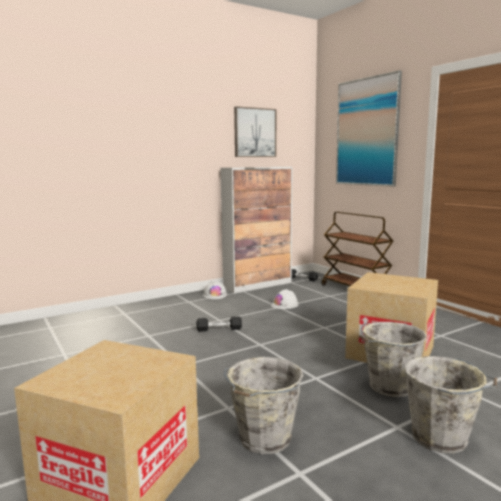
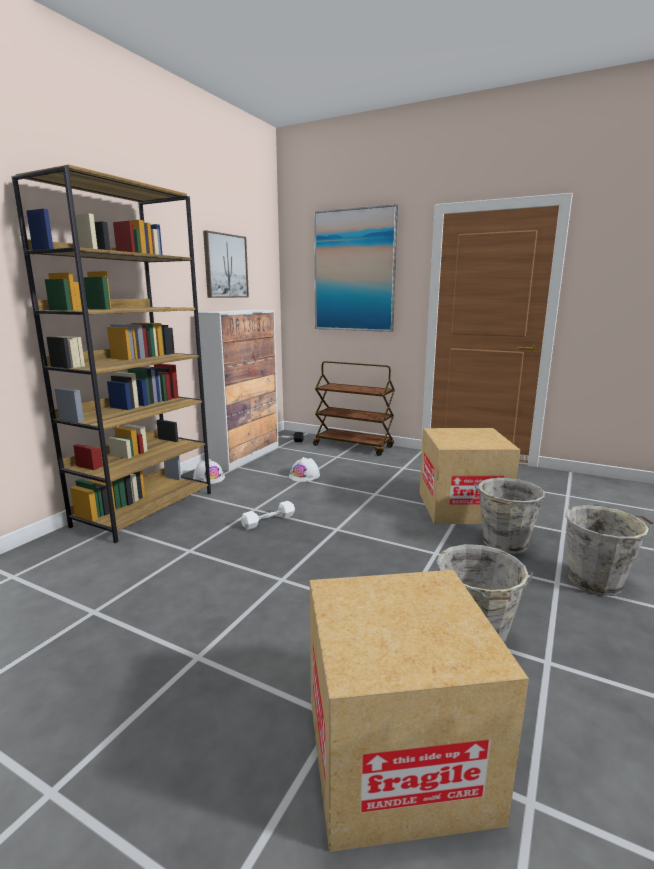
camera: 30 degrees left, 5 degrees up
black dumbbell [197,316,242,332] -> white dumbbell [241,501,295,530]
none -> brown bookcase [11,164,211,543]

